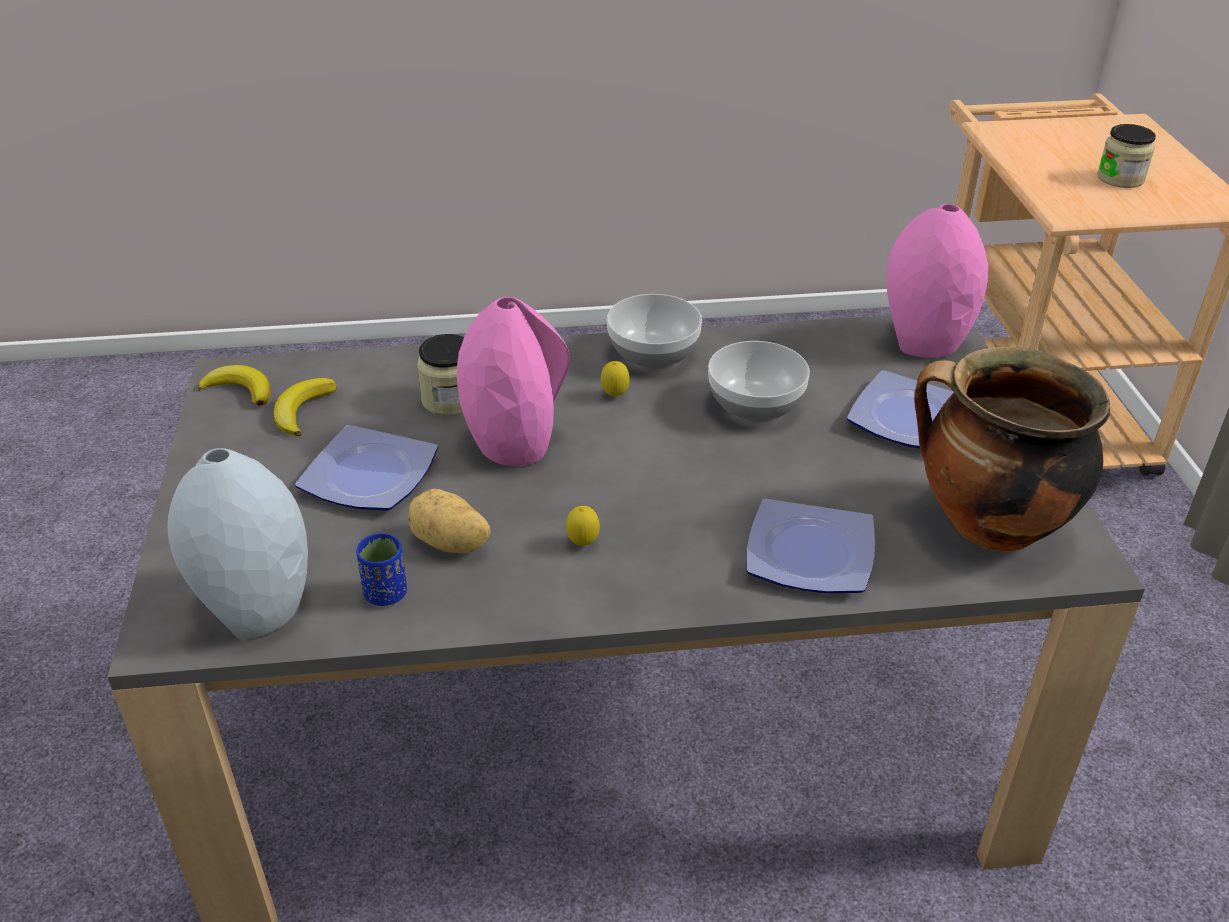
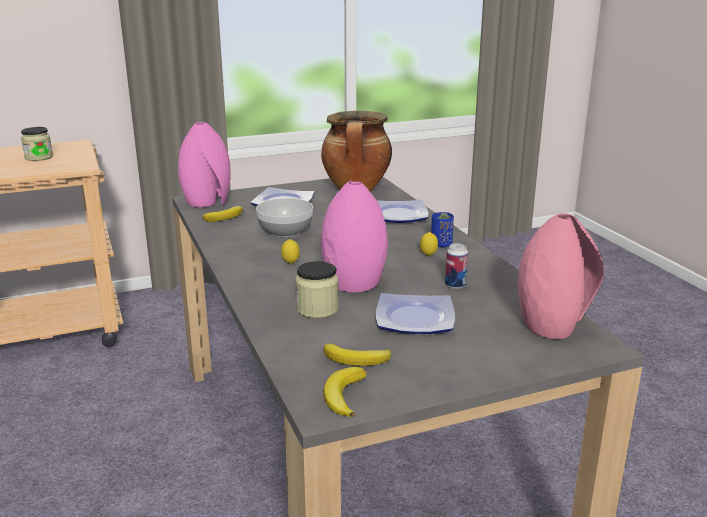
camera: 105 degrees left, 15 degrees down
grey vase [168,448,308,639] -> pink vase [518,213,604,339]
blue cup [356,533,407,606] -> blue cup moved to [431,212,454,247]
potato [408,489,491,553] -> can [445,243,468,289]
bowl [607,294,702,370] -> none
none -> banana [203,206,243,222]

